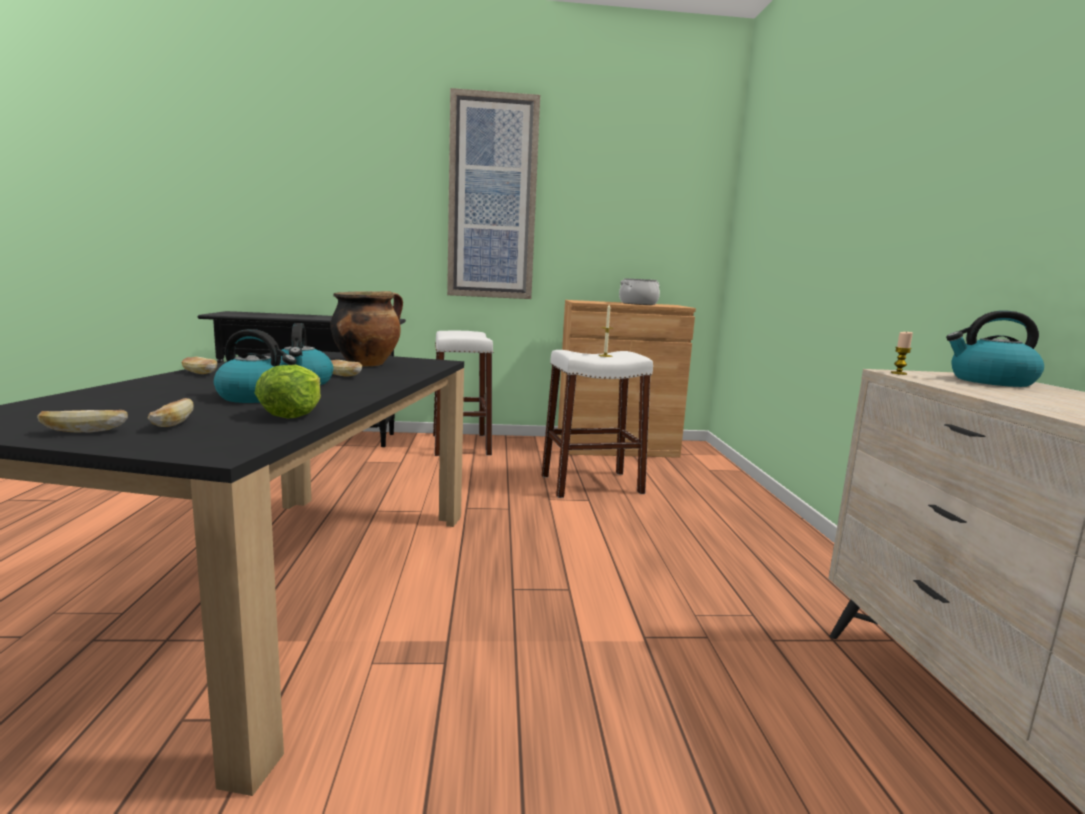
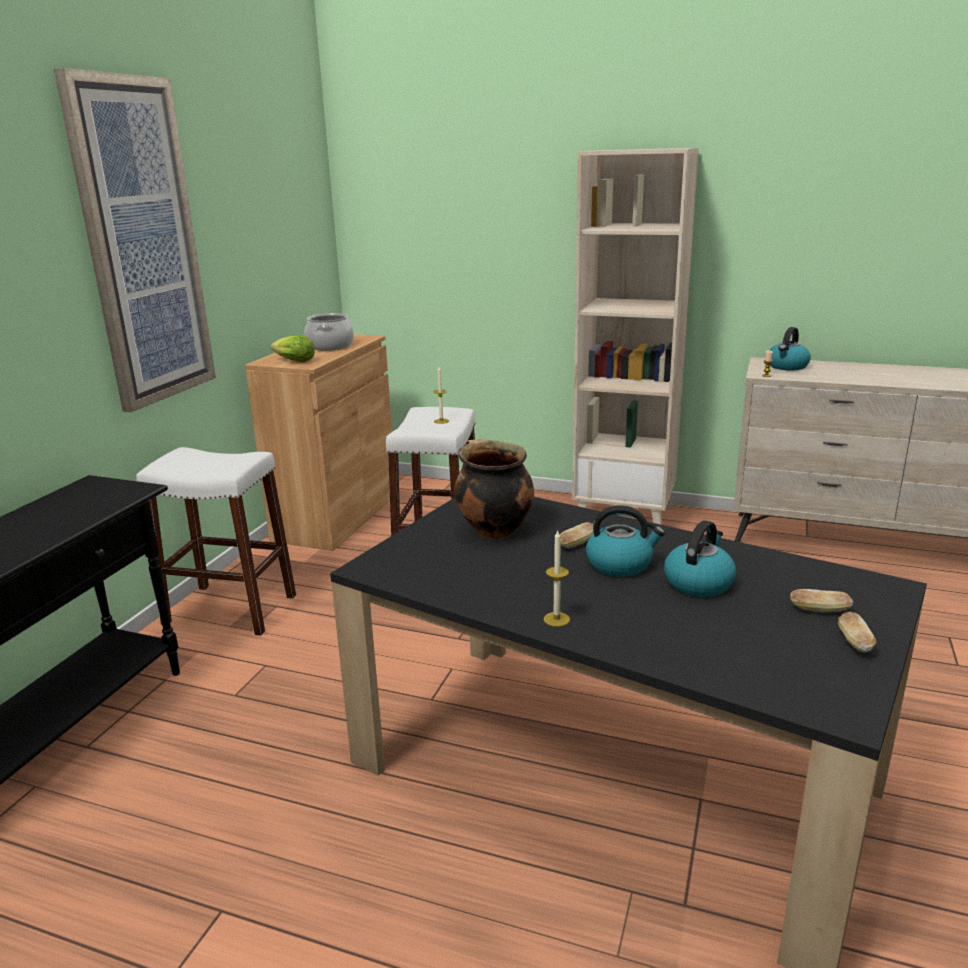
camera: 65 degrees left, 10 degrees up
bread [181,357,217,374] -> candle [544,531,570,627]
lettuce [255,365,321,419] -> lettuce moved to [270,335,315,362]
none -> beige bookcase [572,148,699,525]

